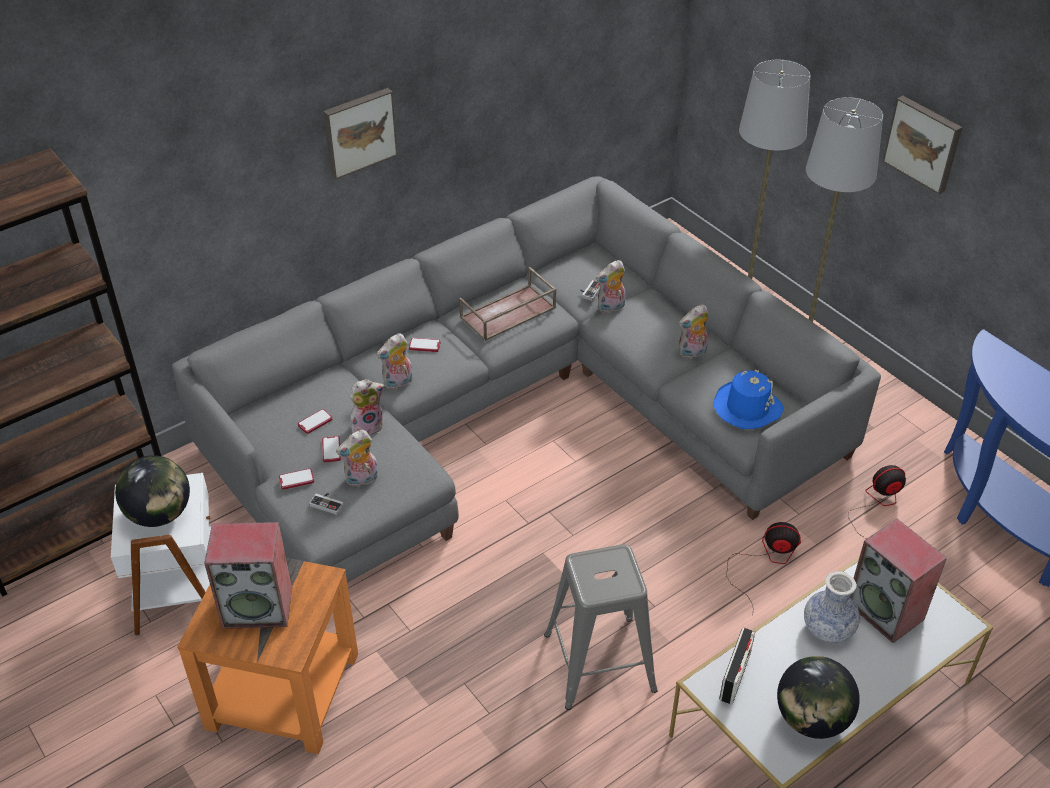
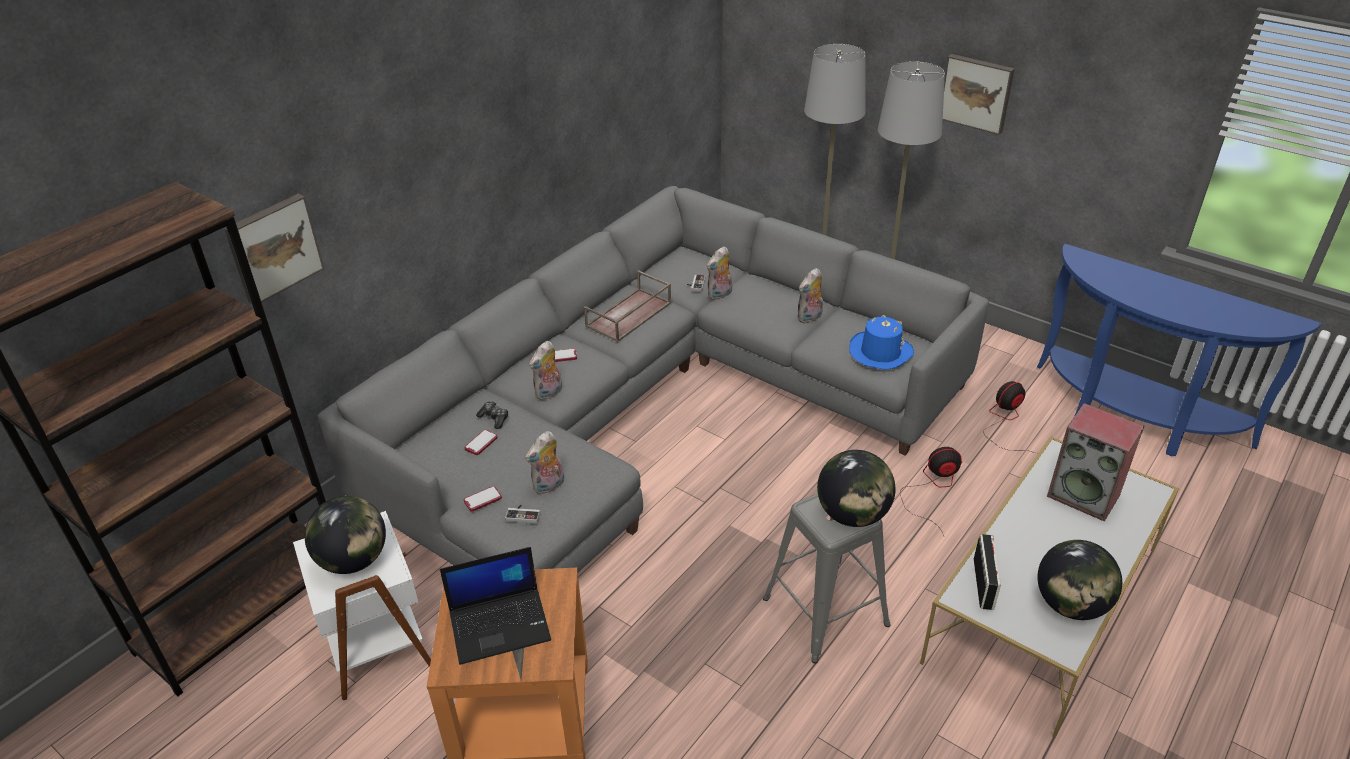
camera: 15 degrees left, 5 degrees down
speaker [204,522,292,629] -> laptop [440,547,551,665]
phone [322,436,341,462] -> none
picture [323,88,398,179] -> picture moved to [224,194,324,304]
plush toy [349,379,385,436] -> none
vase [804,571,860,643] -> none
none -> game controller [476,401,508,429]
none -> globe [817,450,895,527]

